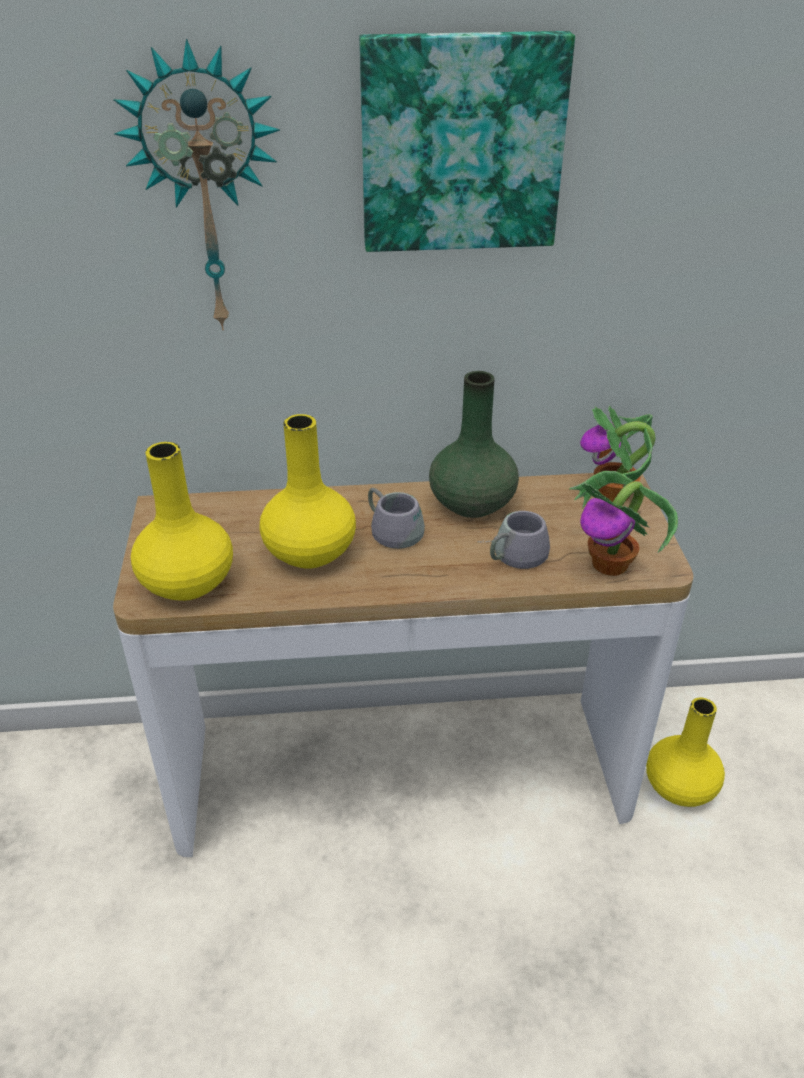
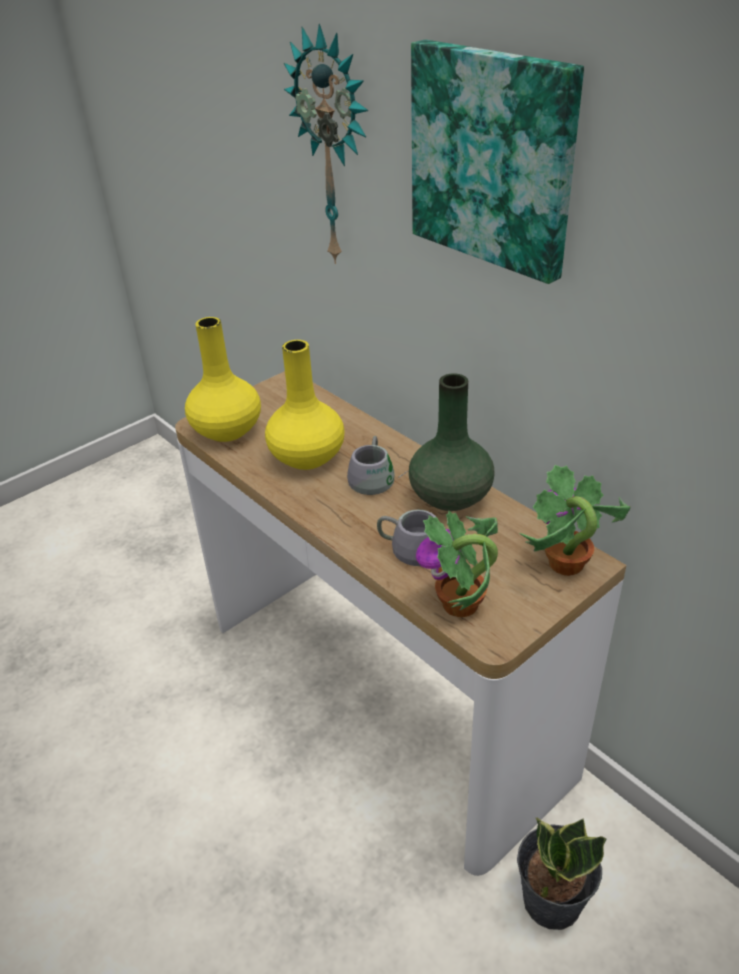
camera: 55 degrees right, 0 degrees up
yellow vase [646,697,725,807] -> potted plant [517,817,607,930]

